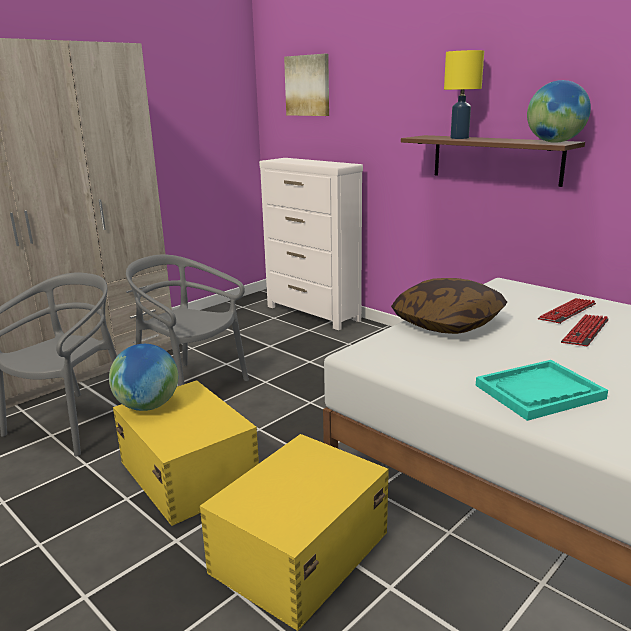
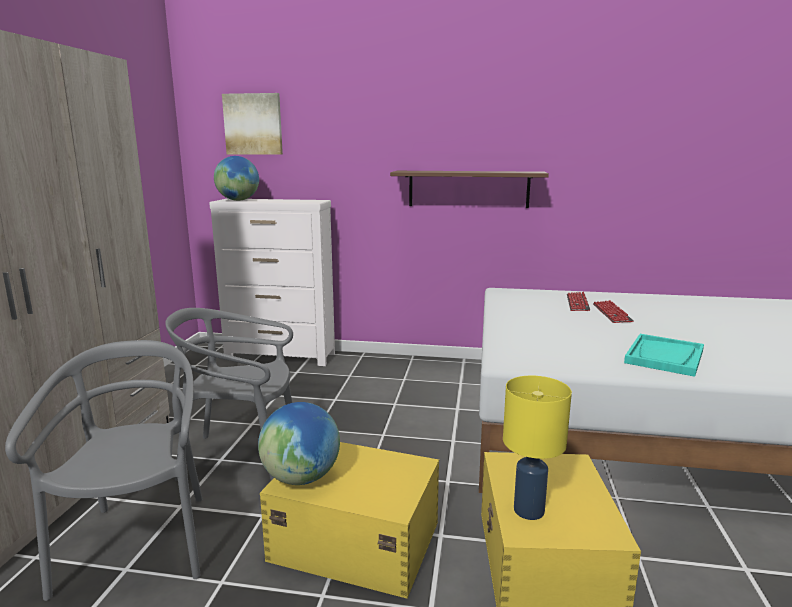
camera: 35 degrees left, 5 degrees down
pillow [391,278,507,334] -> none
yellow table lamp [444,50,484,139] -> yellow table lamp moved to [503,376,572,520]
globe [527,80,591,143] -> globe moved to [214,156,259,201]

